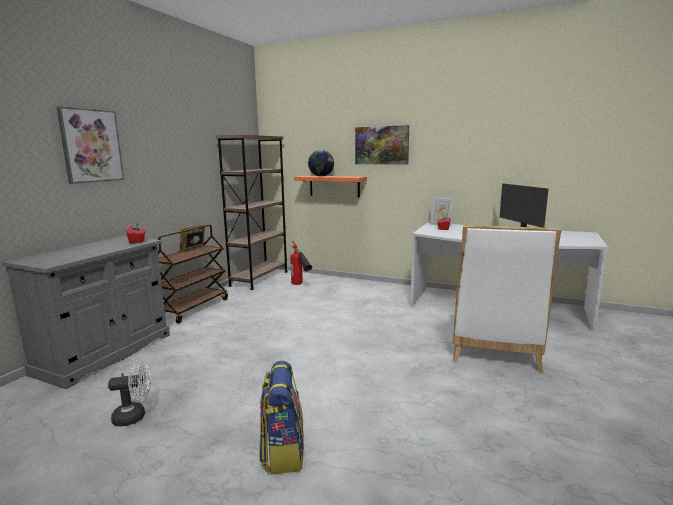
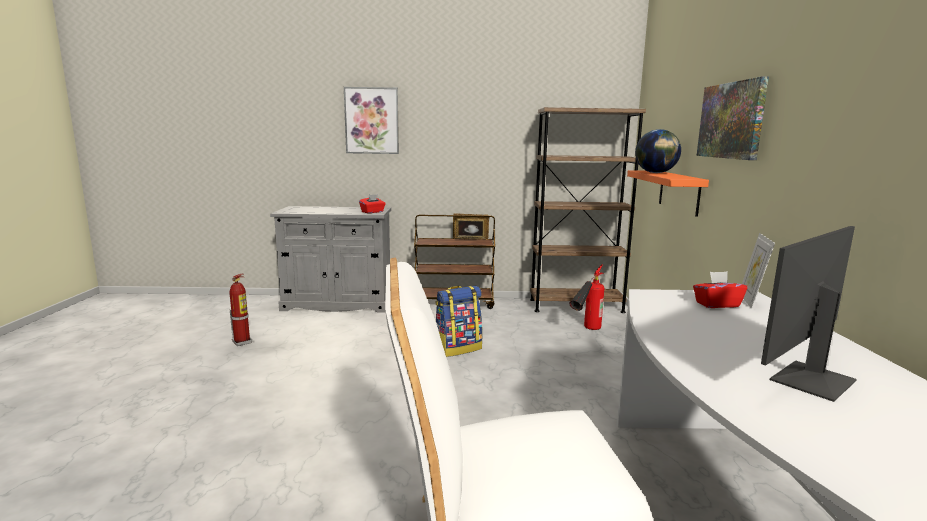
camera: 65 degrees right, 0 degrees up
white fan [108,360,151,427] -> fire extinguisher [229,274,252,346]
backpack [259,361,304,474] -> backpack moved to [435,286,483,357]

